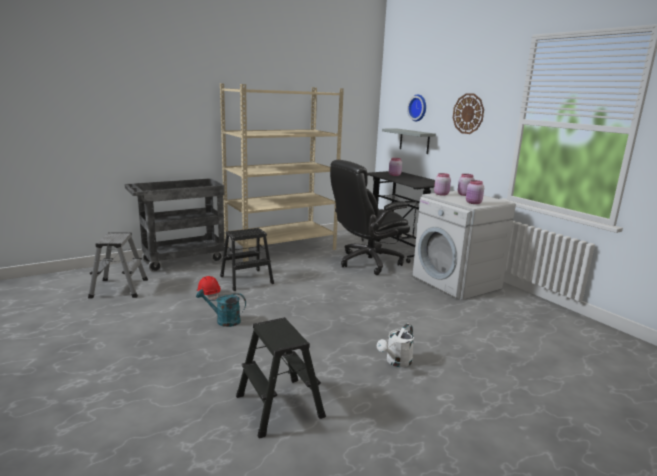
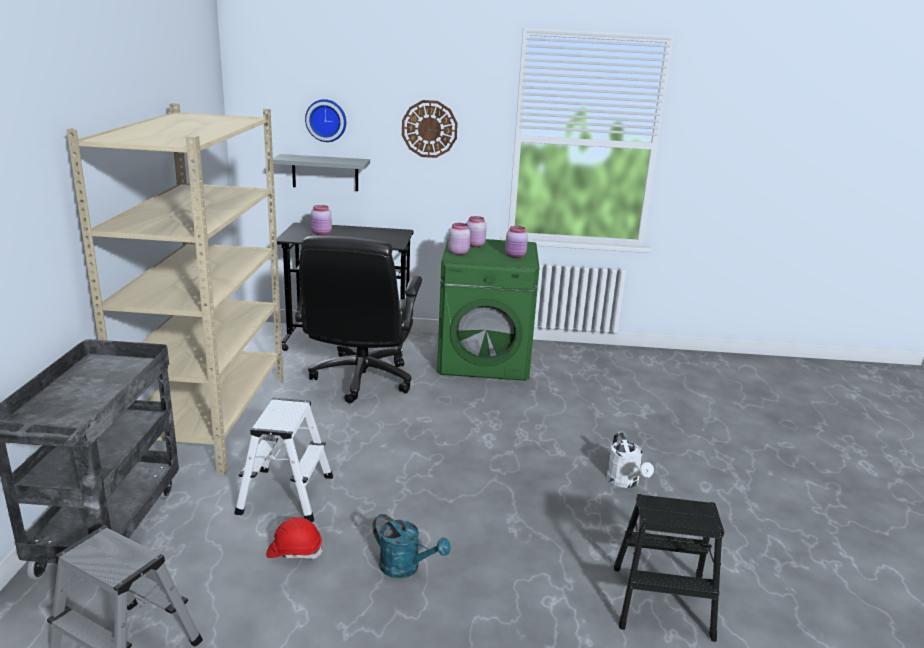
camera: 55 degrees left, 5 degrees up
turquoise watering can [196,289,246,327] -> turquoise watering can turned 105 degrees counterclockwise [372,514,451,578]
black step ladder [220,228,274,291] -> white step ladder [234,398,333,522]
white washing machine [412,191,516,300] -> green washing machine [437,238,539,381]

